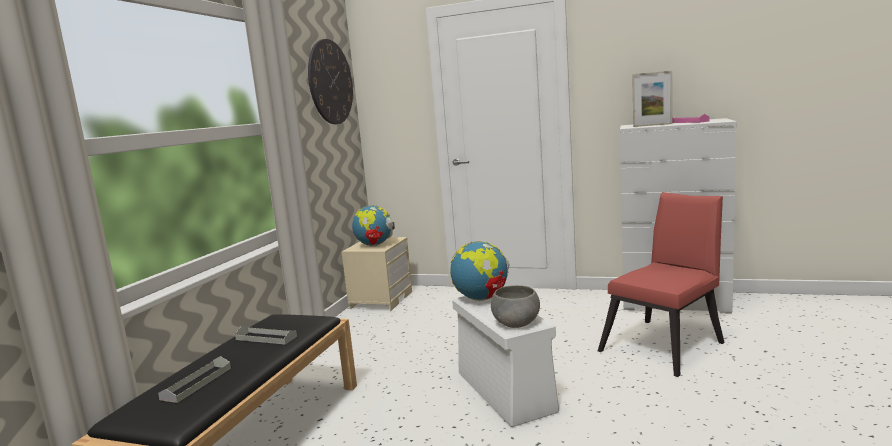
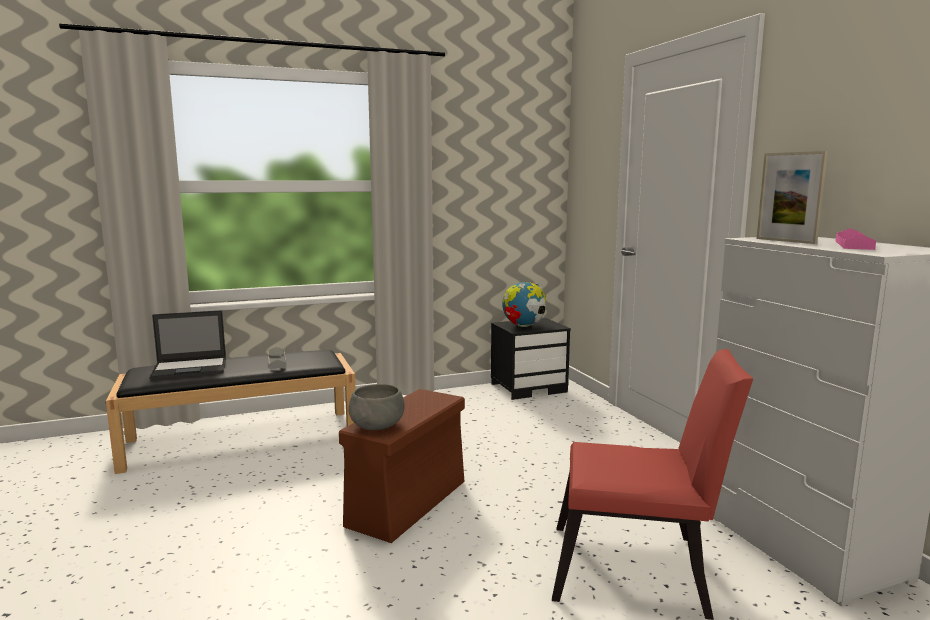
camera: 50 degrees right, 0 degrees up
grey tray [158,356,231,403] -> laptop [149,310,226,380]
wall clock [308,39,353,124] -> none
beige nightstand [342,237,412,311] -> black nightstand [491,318,571,400]
globe [450,241,510,301] -> none
white storage box [452,296,559,427] -> brown storage box [339,389,465,543]

